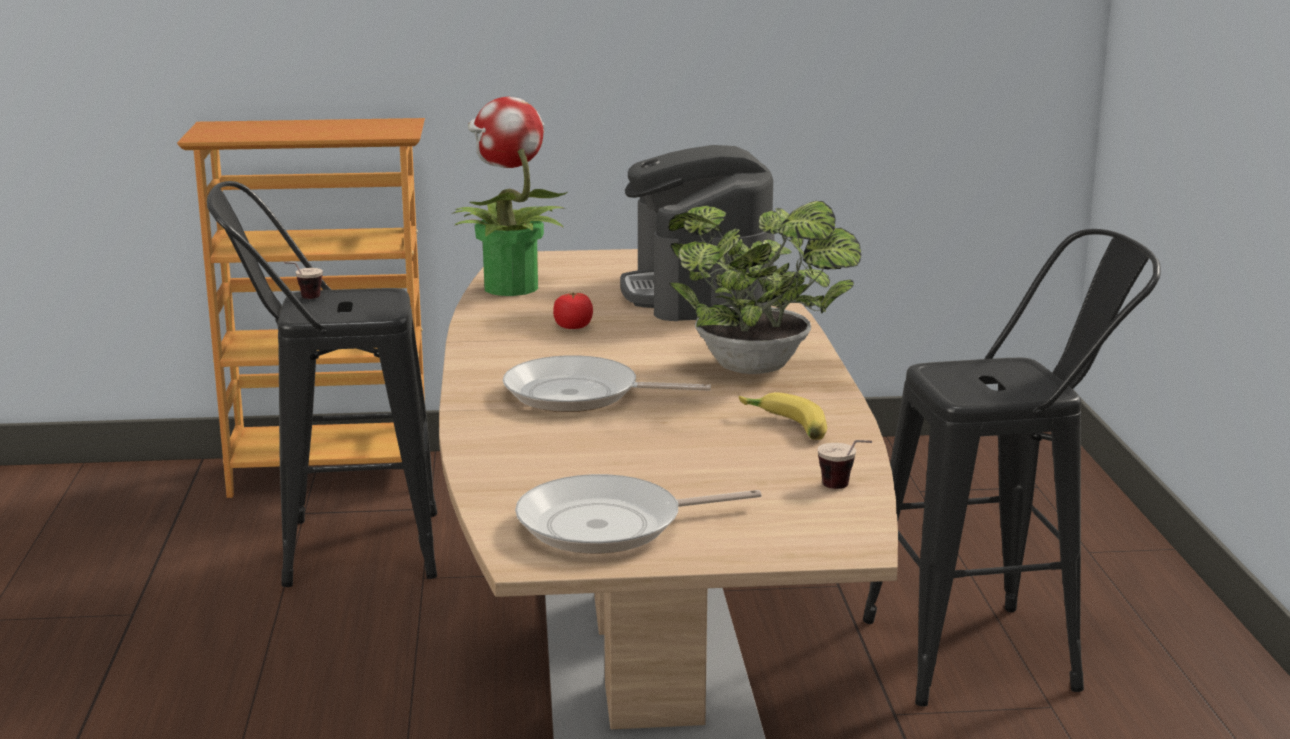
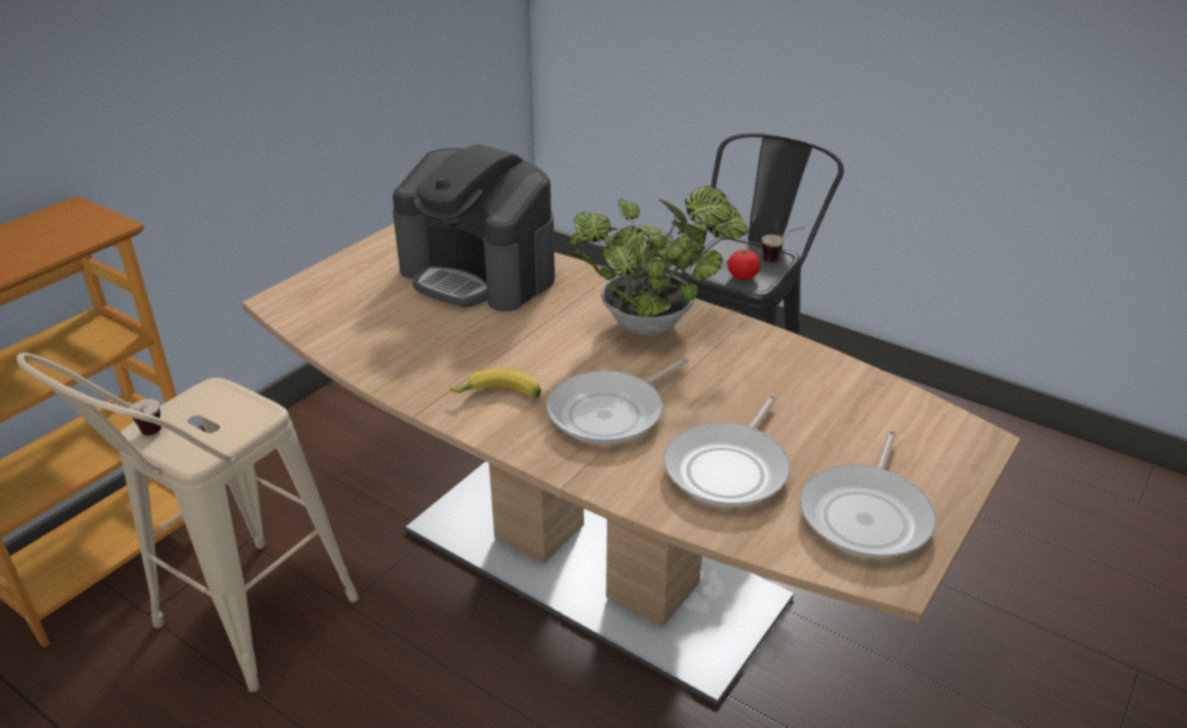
camera: 50 degrees left, 15 degrees up
black stool [207,181,437,587] -> beige stool [16,352,359,692]
potted plant [452,96,567,296] -> none
tomato [553,293,593,329] -> tomato moved to [728,250,760,280]
banana [739,392,827,440] -> banana moved to [450,368,541,398]
cup [818,440,872,489] -> cup moved to [762,227,805,262]
none -> frying pan [664,394,790,507]

